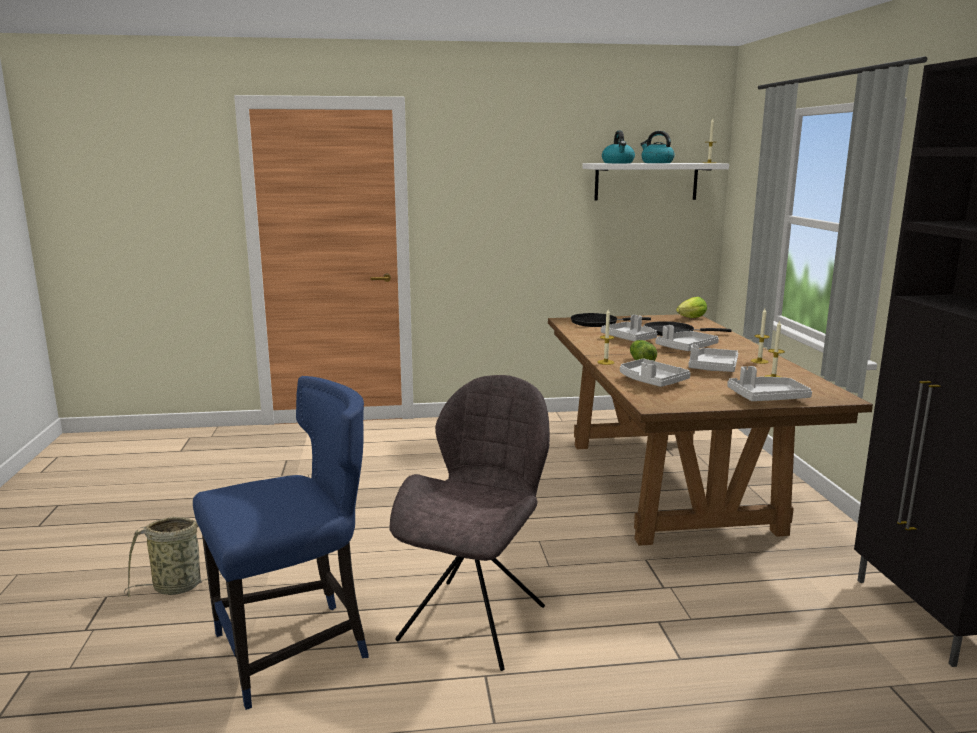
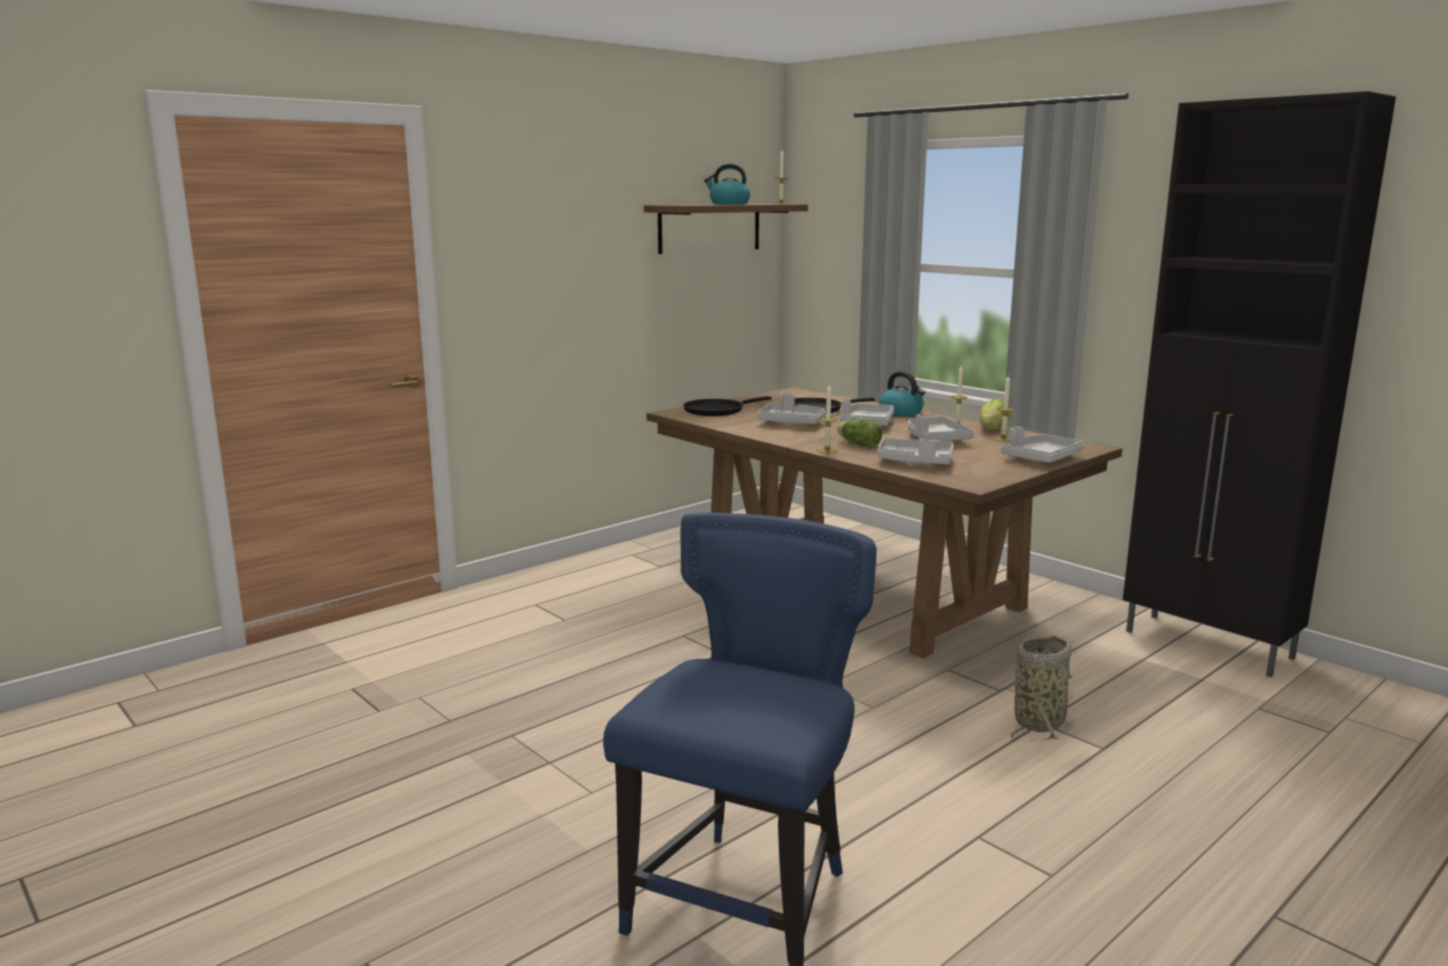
camera: 35 degrees left, 0 degrees up
basket [124,517,221,597] -> basket moved to [1011,635,1072,742]
grey chair [389,375,550,671] -> none
white shelf [582,163,729,200] -> brown shelf [644,204,808,254]
kettle [602,131,635,163] -> kettle moved to [879,371,925,417]
lettuce [676,297,707,318] -> lettuce moved to [979,398,1011,430]

